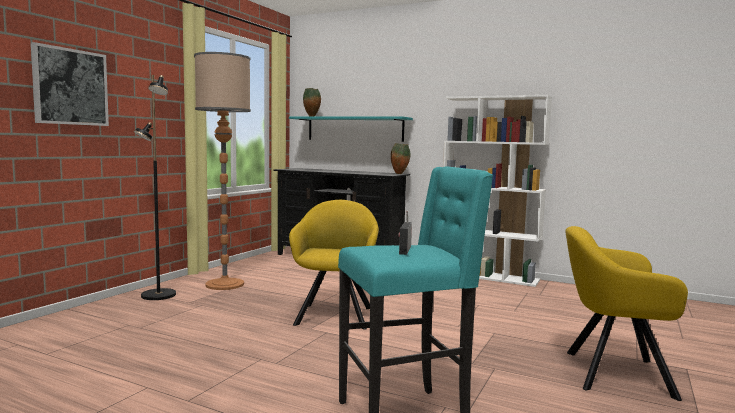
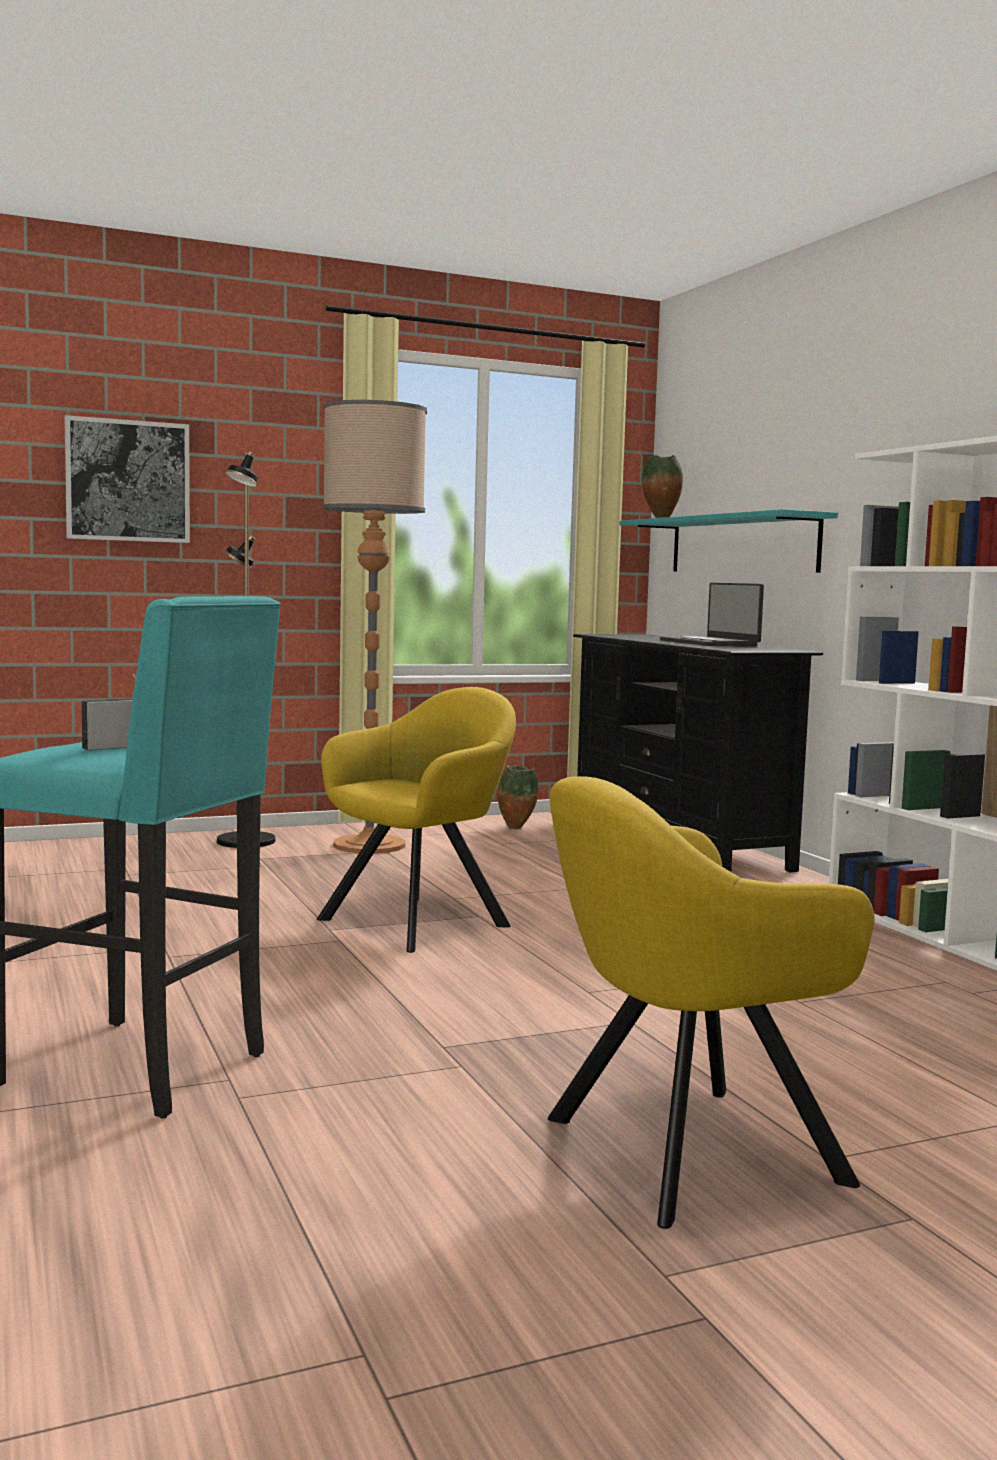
camera: 40 degrees right, 0 degrees up
vase [391,143,410,174] -> vase moved to [498,765,539,829]
yellow armchair [565,226,688,401] -> yellow armchair turned 75 degrees counterclockwise [548,776,875,1229]
none -> laptop [660,583,764,646]

